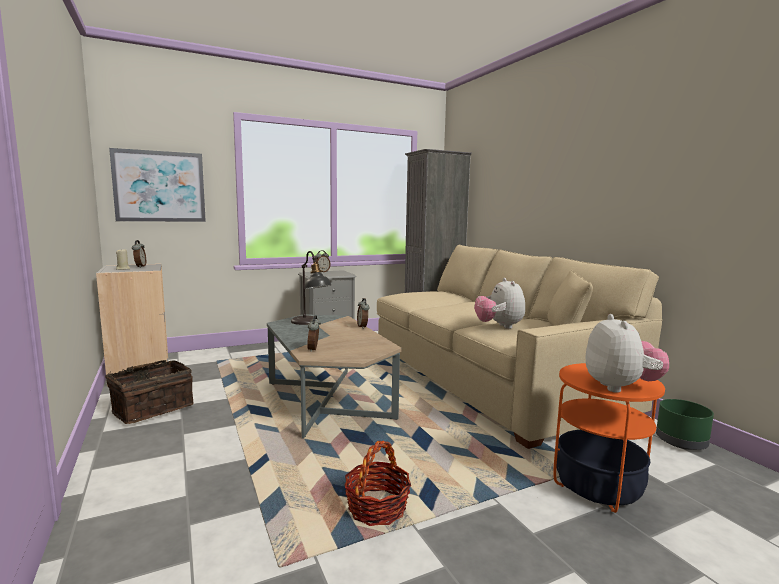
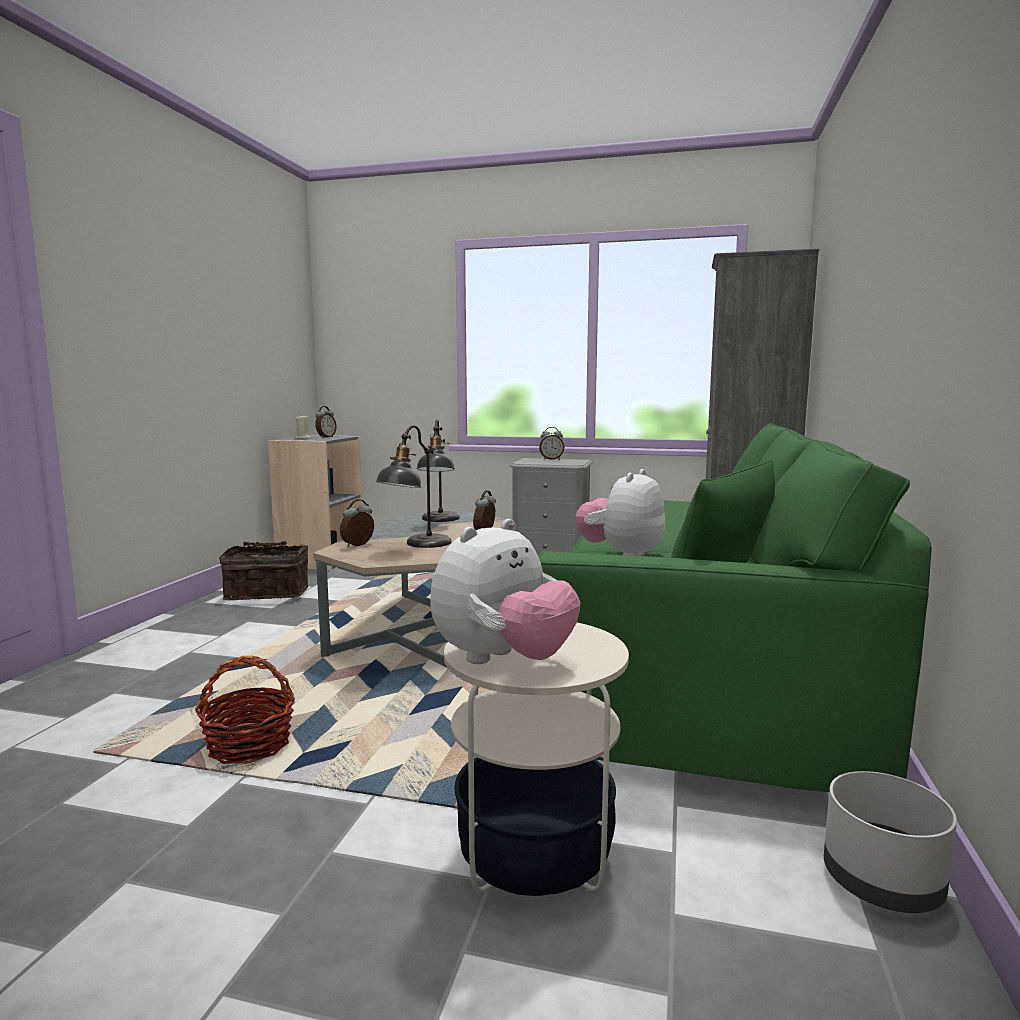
camera: 40 degrees right, 0 degrees up
picture [109,148,206,222] -> none
beige sofa [377,245,663,449] -> green sofa [538,422,932,792]
orange side table [553,363,665,513] -> beige side table [444,623,629,896]
green planter [656,399,714,450] -> grey planter [824,771,957,913]
none -> grey table lamp [376,425,452,548]

